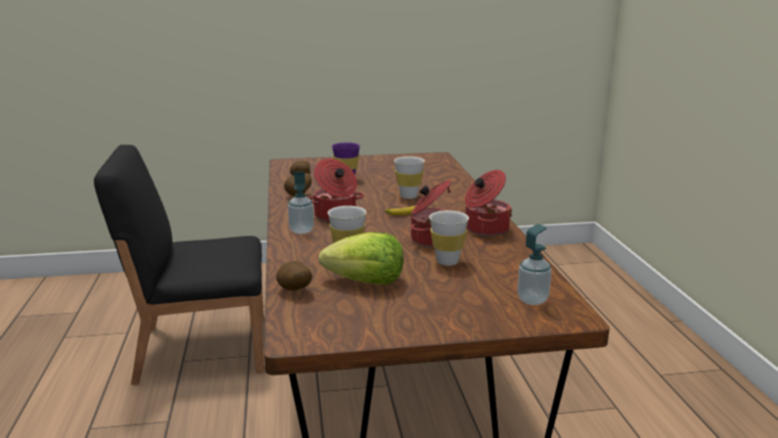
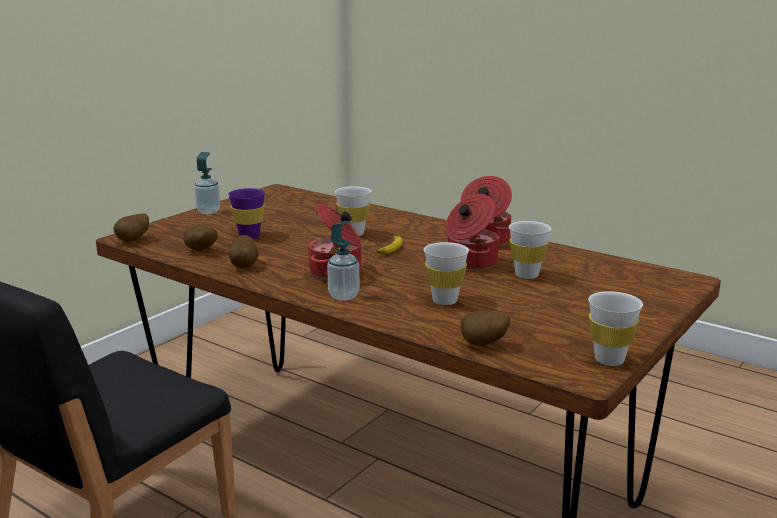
camera: 45 degrees left, 0 degrees up
lettuce [319,232,404,284] -> none
soap dispenser [517,224,552,305] -> soap dispenser moved to [195,152,220,214]
none -> potato [113,213,149,242]
none -> white cup [588,291,643,366]

